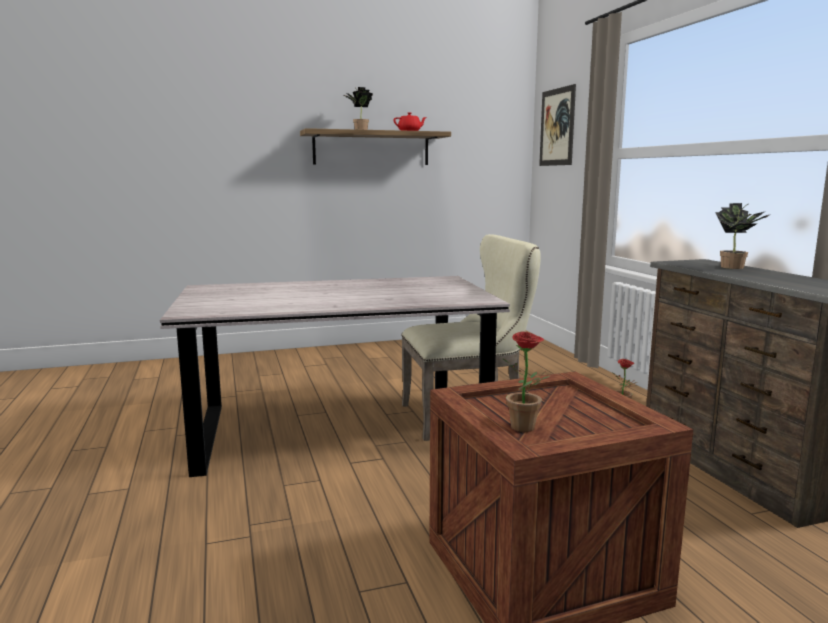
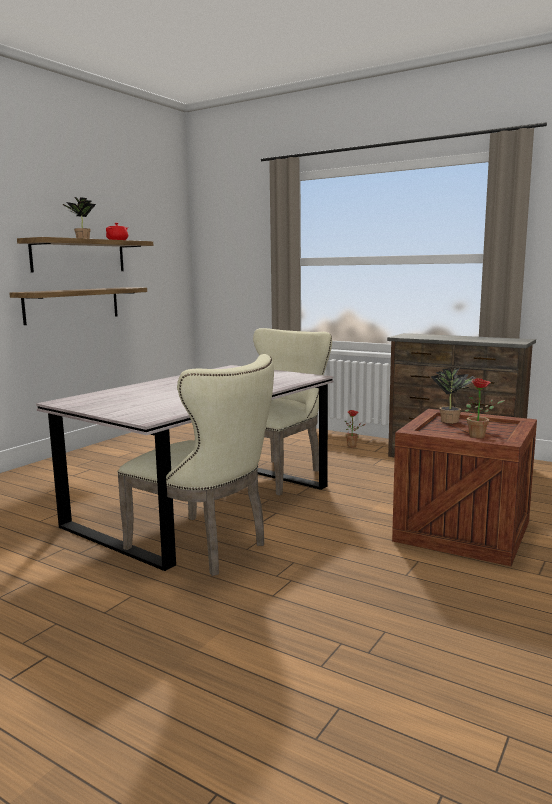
camera: 40 degrees left, 0 degrees up
picture [539,84,576,166] -> none
potted plant [715,203,771,269] -> potted plant moved to [430,368,476,423]
none -> shelf [9,287,147,325]
none -> beige chair [117,354,274,576]

